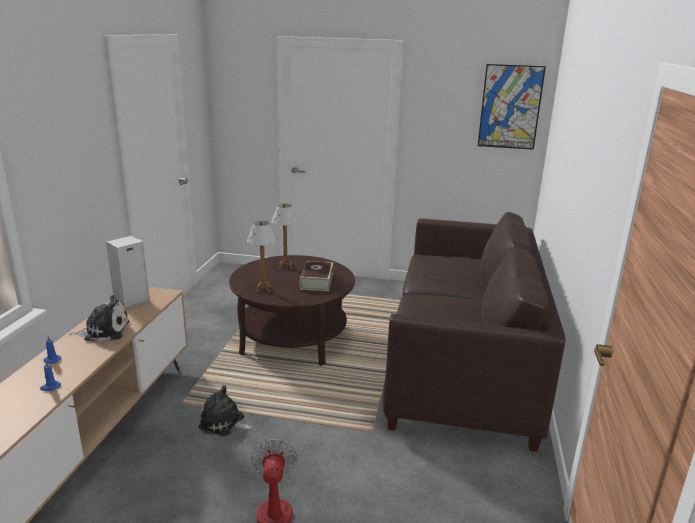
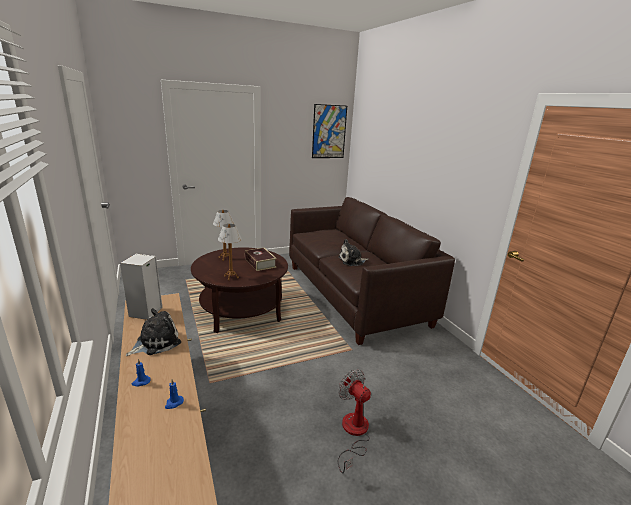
camera: 35 degrees left, 0 degrees up
plush toy [198,385,254,437] -> plush toy moved to [338,239,369,266]

